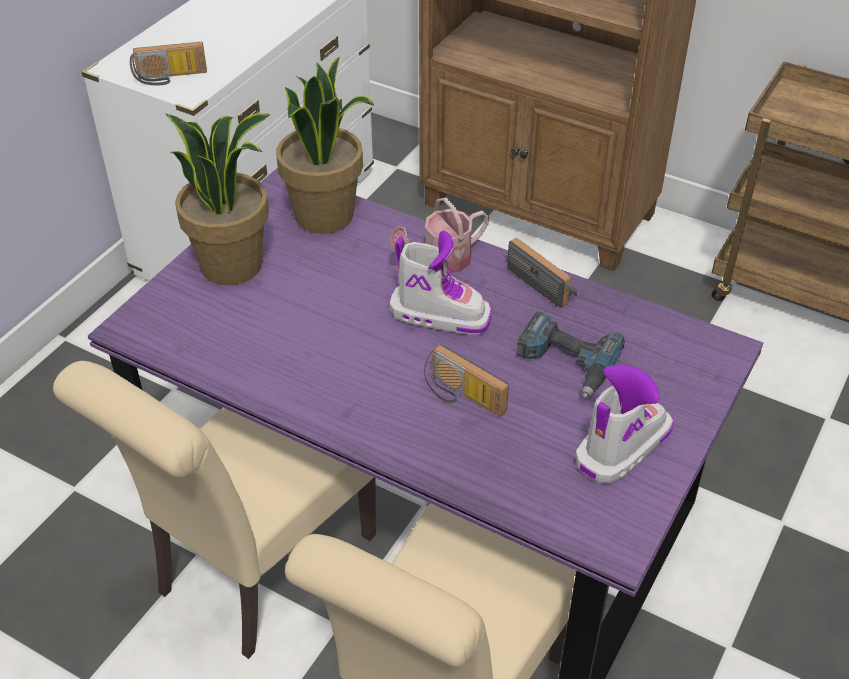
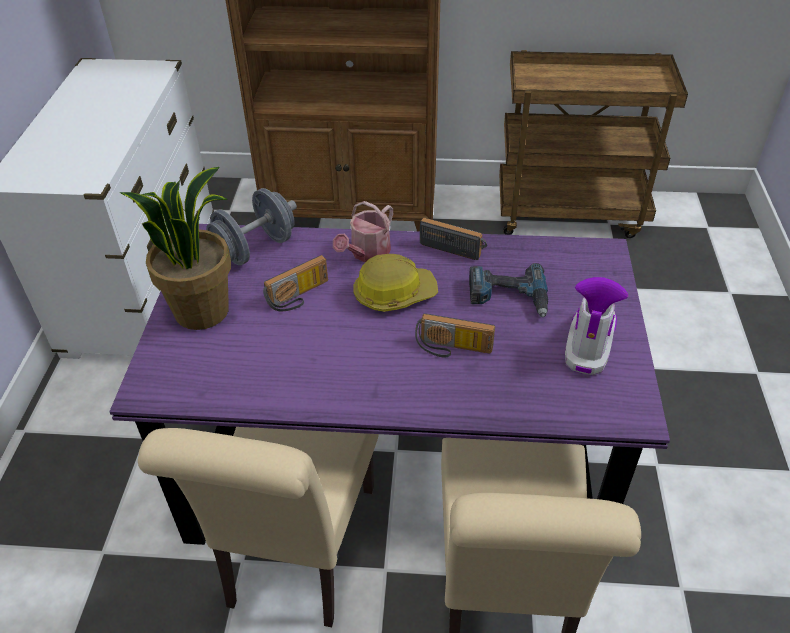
camera: 25 degrees left, 0 degrees up
radio [130,42,207,86] -> radio moved to [263,255,328,311]
potted plant [276,57,374,234] -> grey dumbbell [206,188,297,265]
boot [389,230,492,335] -> hard hat [354,254,438,312]

